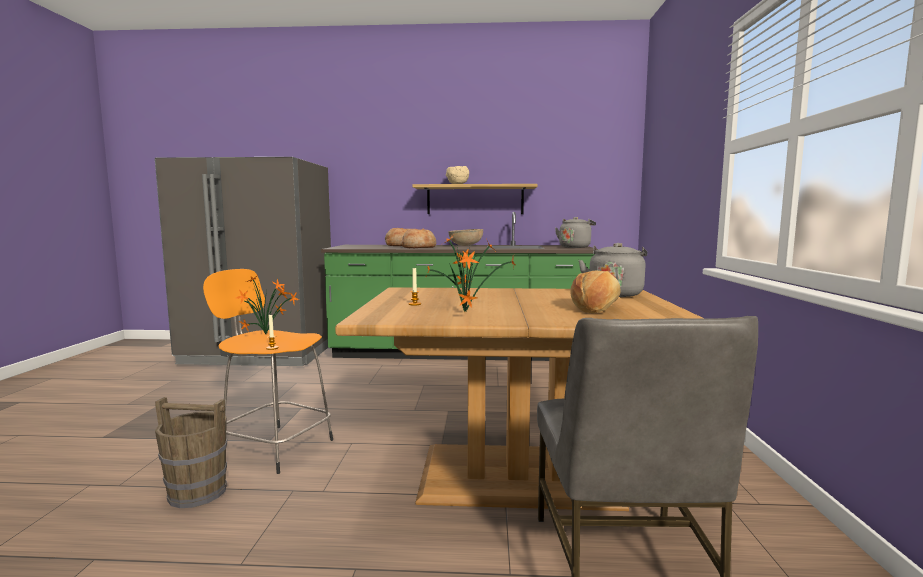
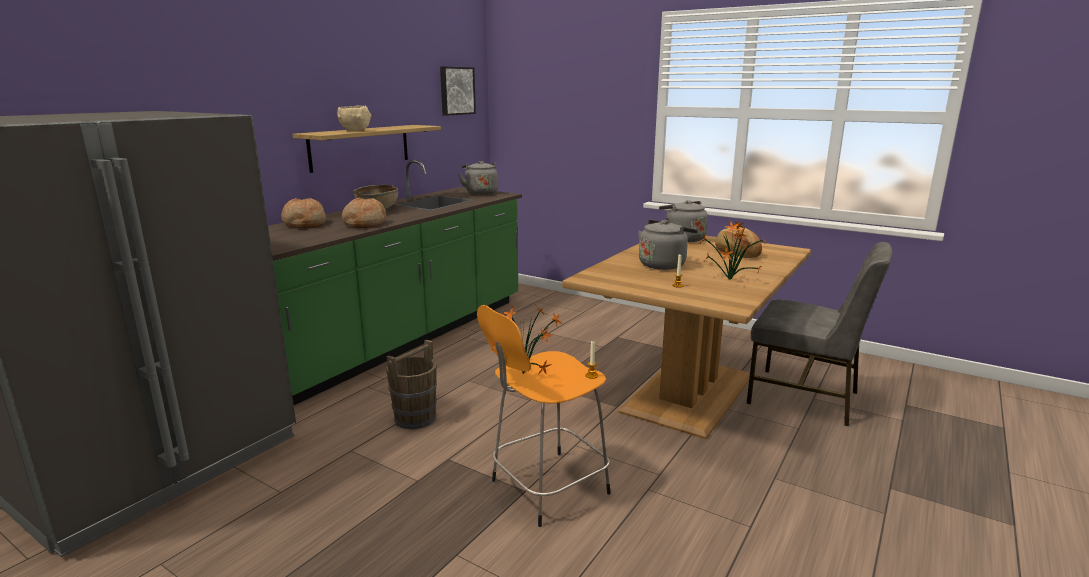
camera: 60 degrees left, 10 degrees up
brown bucket [155,397,227,508] -> brown bucket moved to [386,339,437,429]
none -> picture [440,66,476,116]
none -> grey kettle [638,220,698,270]

